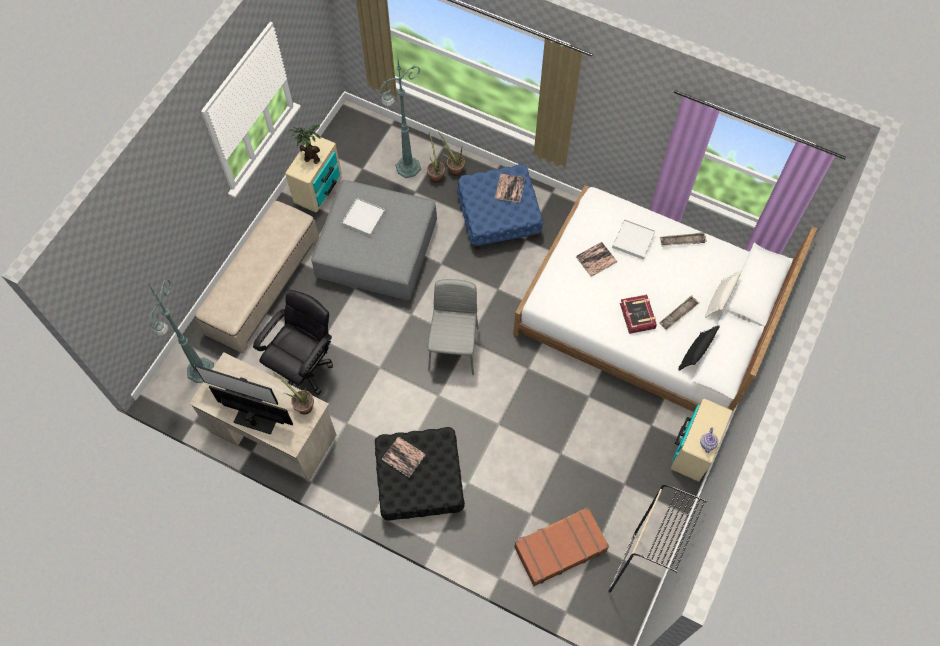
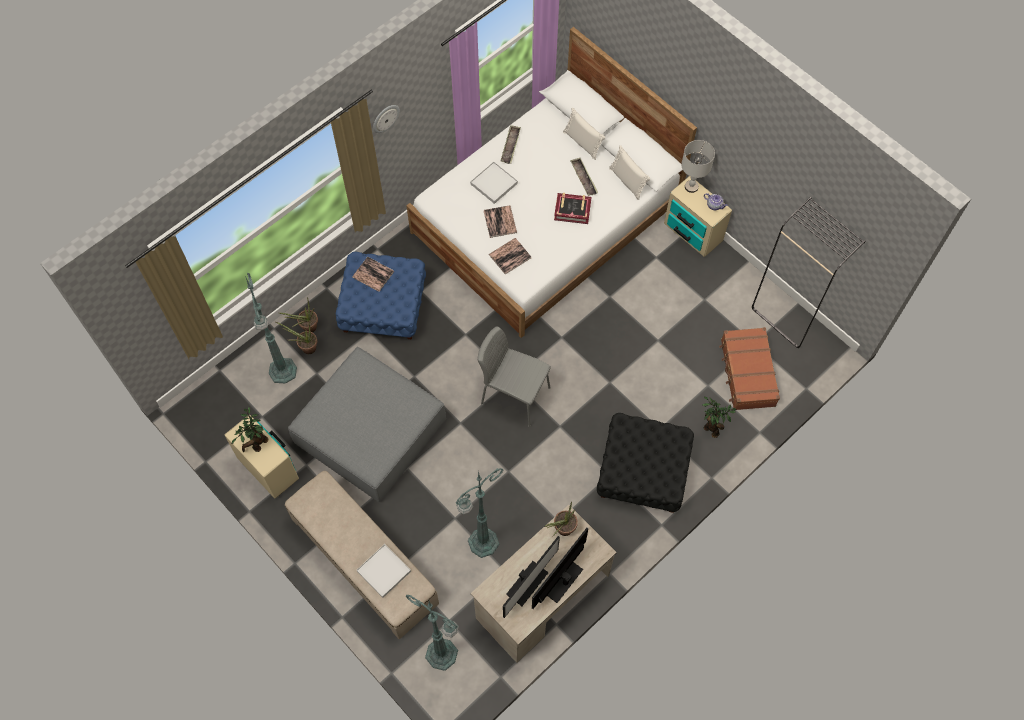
camera: 70 degrees left, 0 degrees up
black office chair [253,290,333,395] -> green floor lamp [456,468,503,558]
white tray [342,198,385,237] -> white tray moved to [357,544,411,598]
book [382,436,426,477] -> book moved to [489,238,531,275]
black pillow [678,325,720,371] -> white pillow [609,145,650,200]
none -> wall clock [373,105,400,133]
none -> grey table lamp [681,140,715,193]
none -> potted plant [703,397,736,438]

